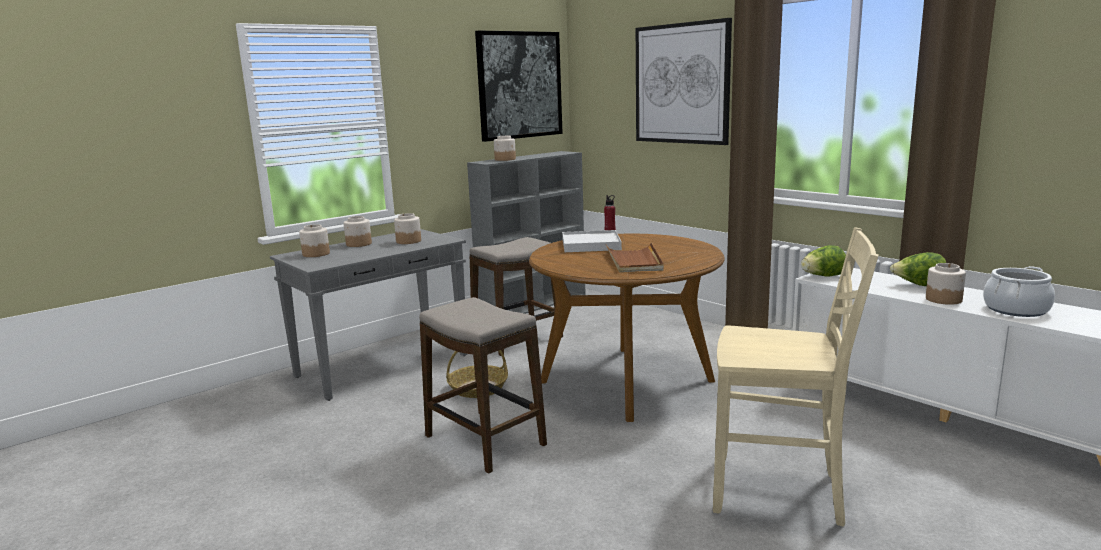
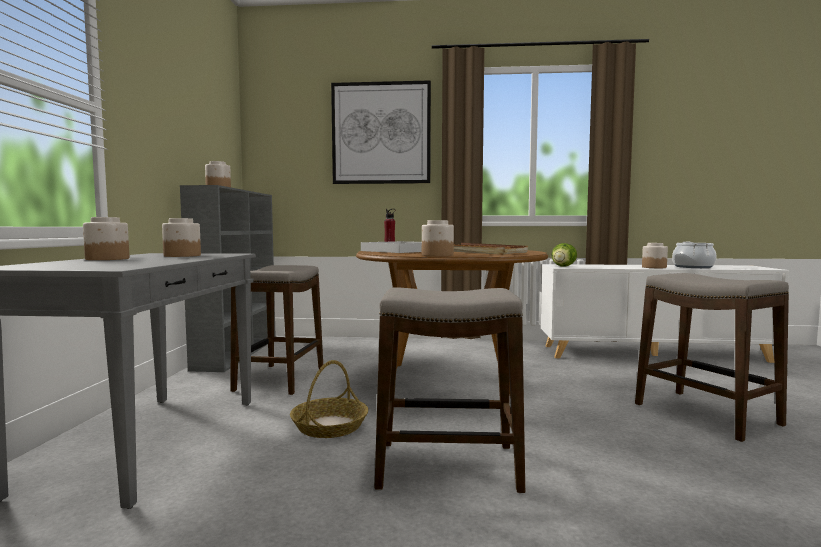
camera: 45 degrees left, 10 degrees down
jar [299,224,330,257] -> jar moved to [422,220,454,256]
picture [475,30,563,142] -> none
beige chair [713,228,879,527] -> stool [635,273,789,442]
lettuce [890,252,946,286] -> none

